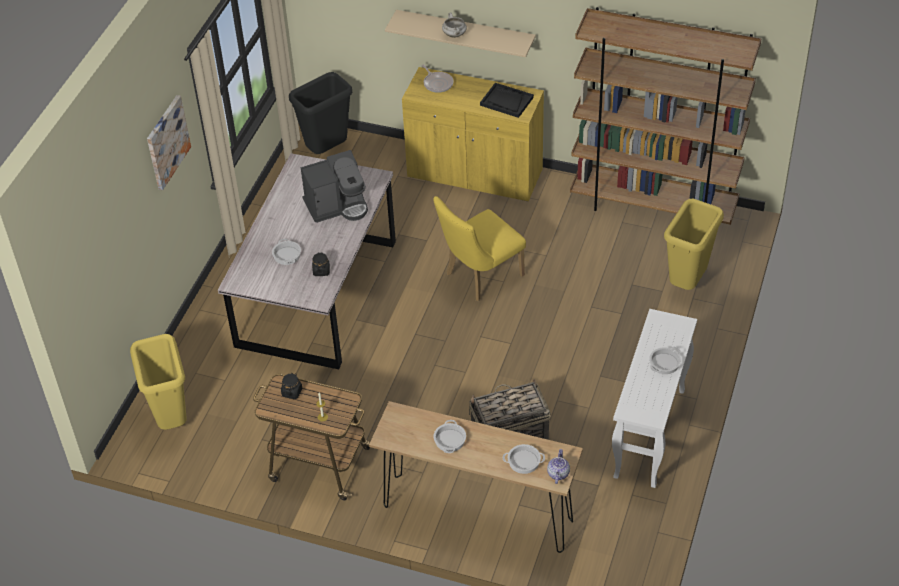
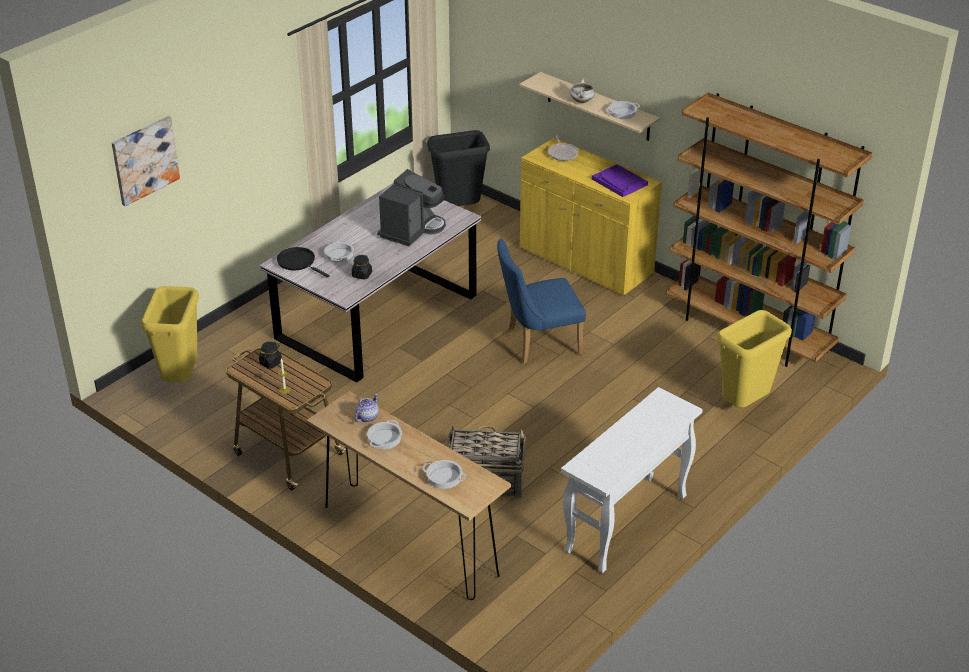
camera: 20 degrees right, 10 degrees down
picture [147,95,191,190] -> picture moved to [112,116,180,206]
coffee machine [301,150,368,223] -> coffee machine turned 60 degrees counterclockwise [377,169,446,246]
yellow chair [433,196,526,301] -> blue chair [497,239,586,364]
black tray [480,83,534,118] -> purple tray [592,164,648,197]
teapot [547,449,570,484] -> teapot moved to [355,394,379,422]
cooking pot [649,346,681,374] -> cooking pot moved to [606,101,640,119]
none -> black frying pan [277,247,330,278]

